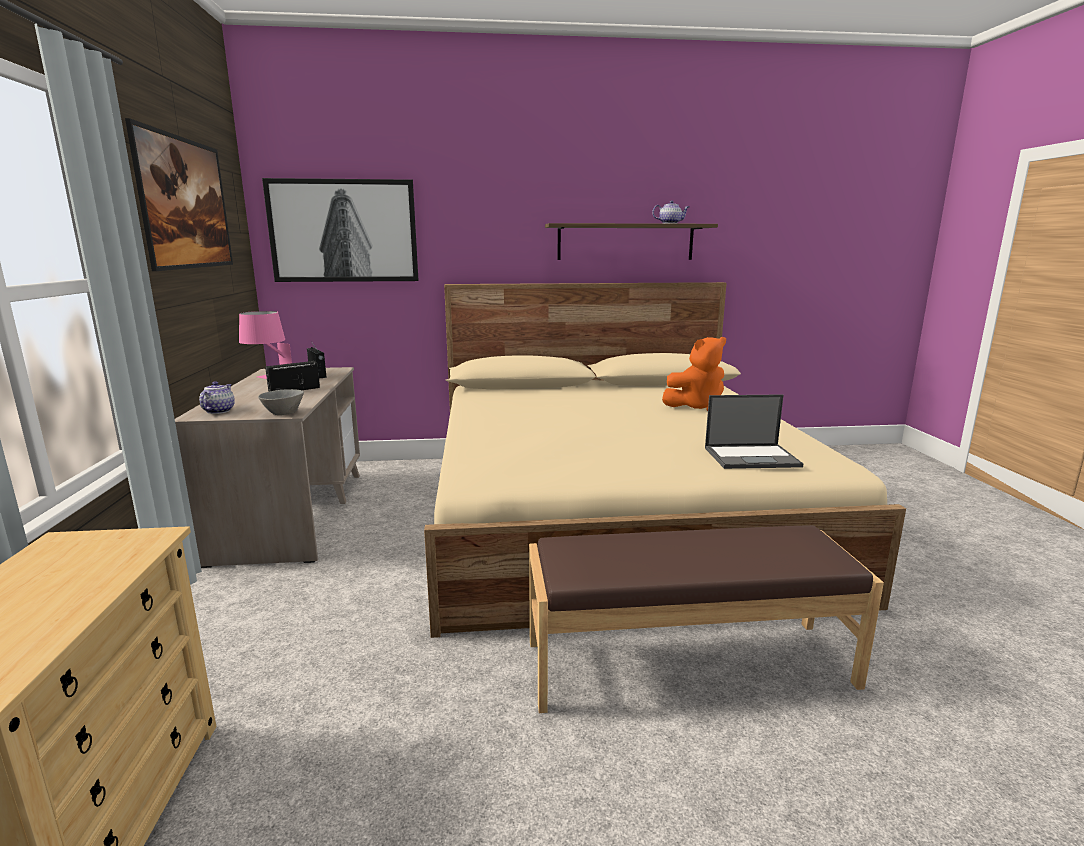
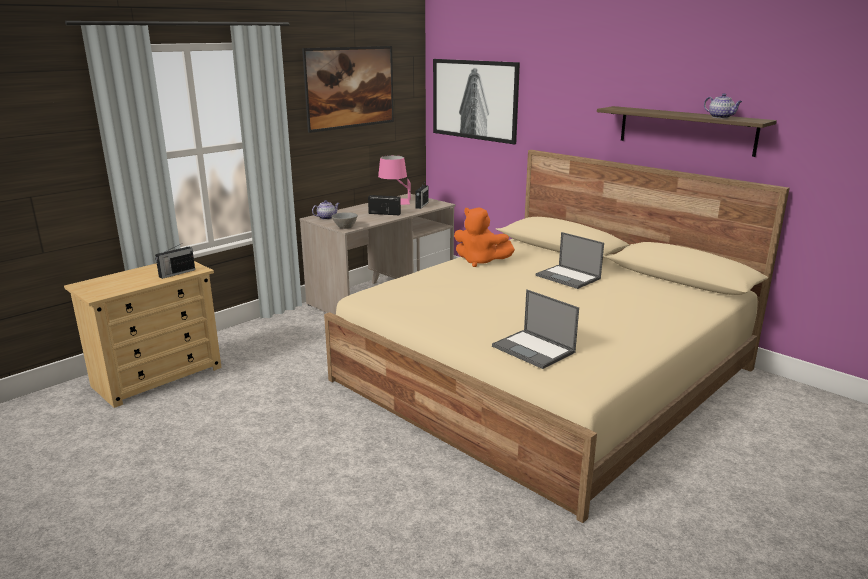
camera: 50 degrees right, 5 degrees up
brown bench [529,525,884,713] -> none
orange plush toy [662,337,726,411] -> orange plush toy moved to [454,207,515,267]
none -> radio [155,244,195,279]
none -> laptop [536,232,604,289]

